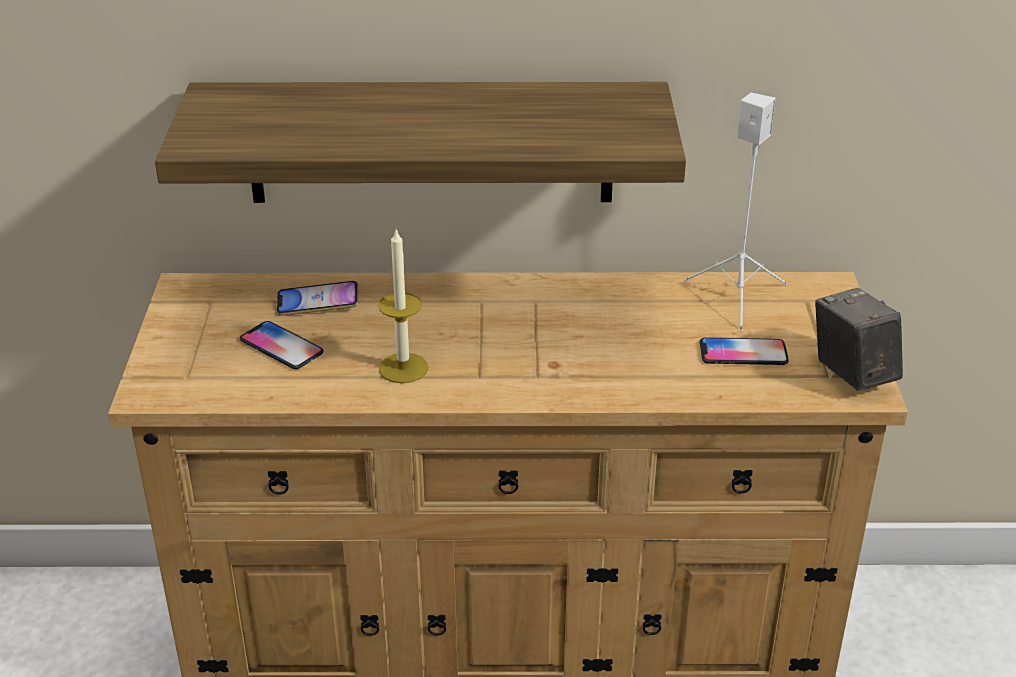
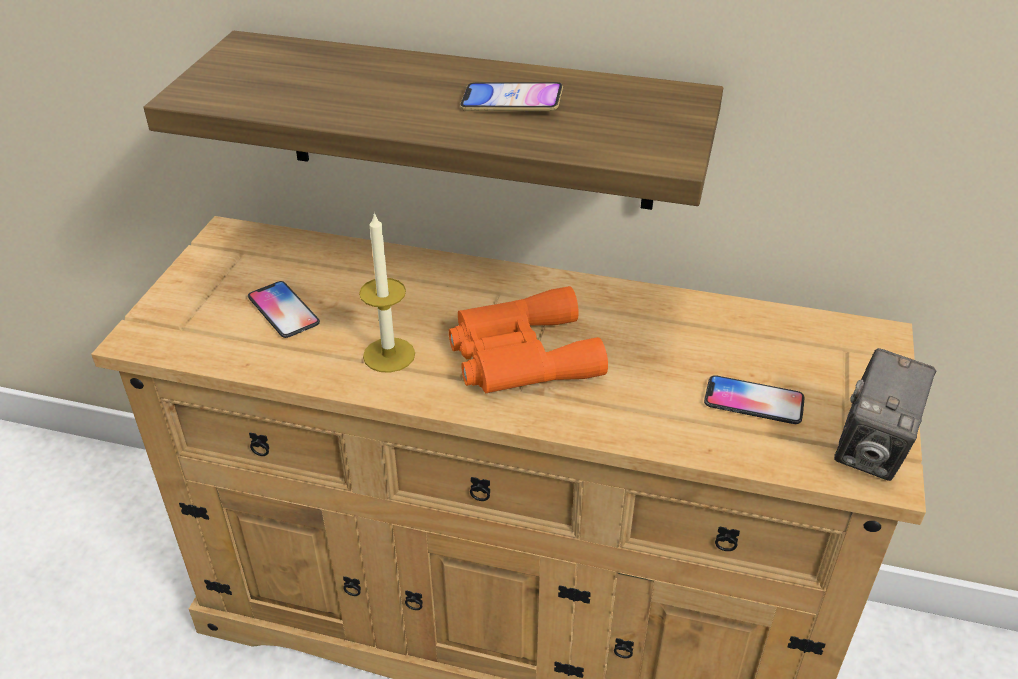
camera: 15 degrees right, 5 degrees up
phone [276,281,358,316] -> phone moved to [460,82,563,111]
white speaker [685,93,787,332] -> none
camera [815,288,903,391] -> camera turned 150 degrees counterclockwise [834,348,936,481]
none -> orange binoculars [449,286,608,393]

